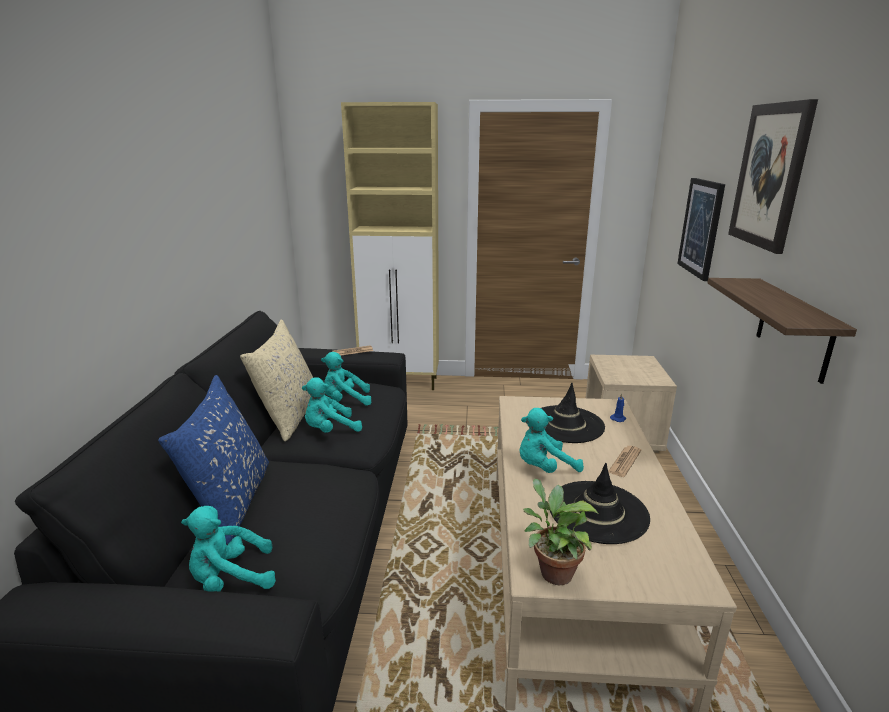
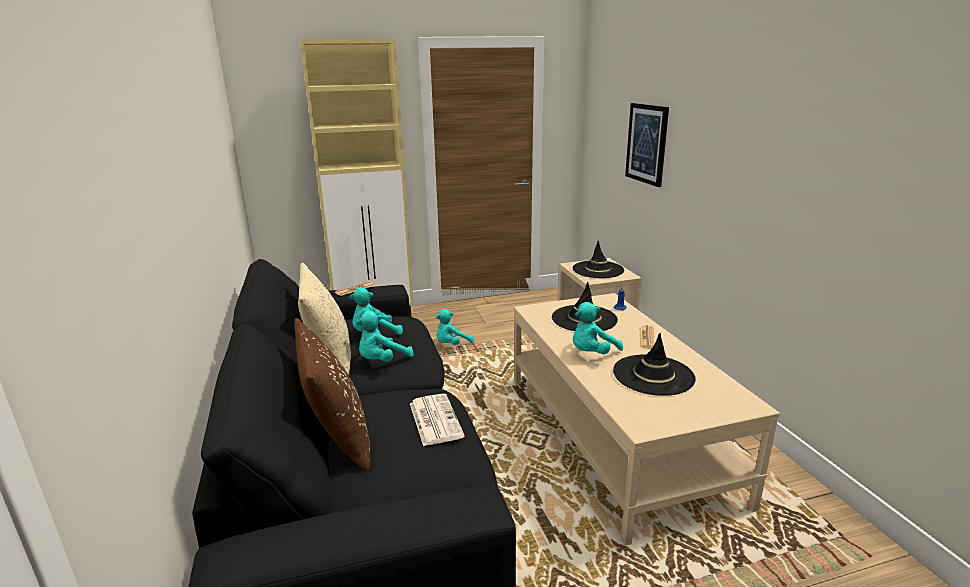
camera: 20 degrees left, 0 degrees up
blue pillow [158,375,269,545] -> brown pillow [294,318,370,470]
turquoise plush toy [181,506,276,592] -> turquoise plush toy moved to [436,309,474,345]
potted plant [523,479,599,585] -> none
shelf [707,278,857,384] -> none
picture [728,99,818,254] -> none
none -> newspaper [410,394,465,446]
none -> black hat [573,240,624,278]

